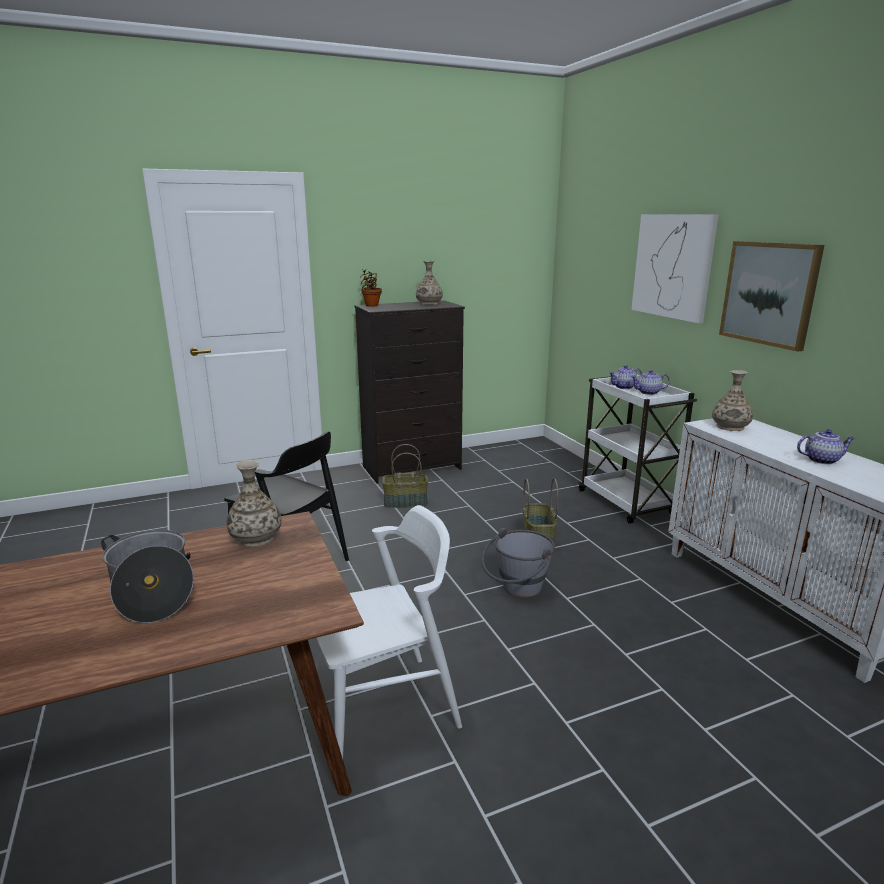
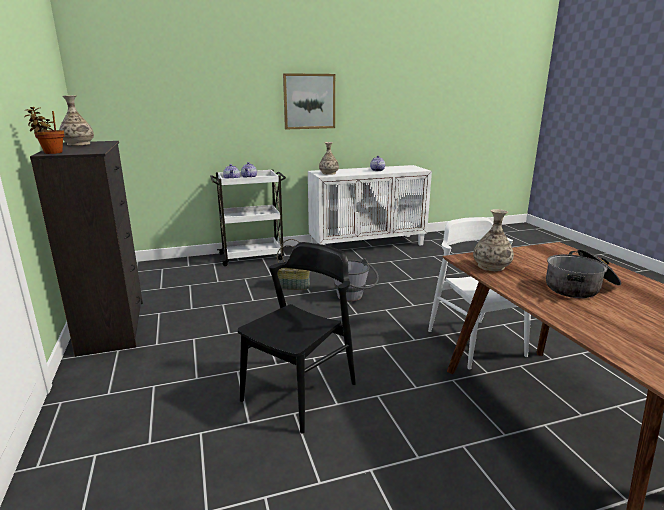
camera: 85 degrees left, 0 degrees up
basket [382,444,428,508] -> none
picture [631,214,719,324] -> none

